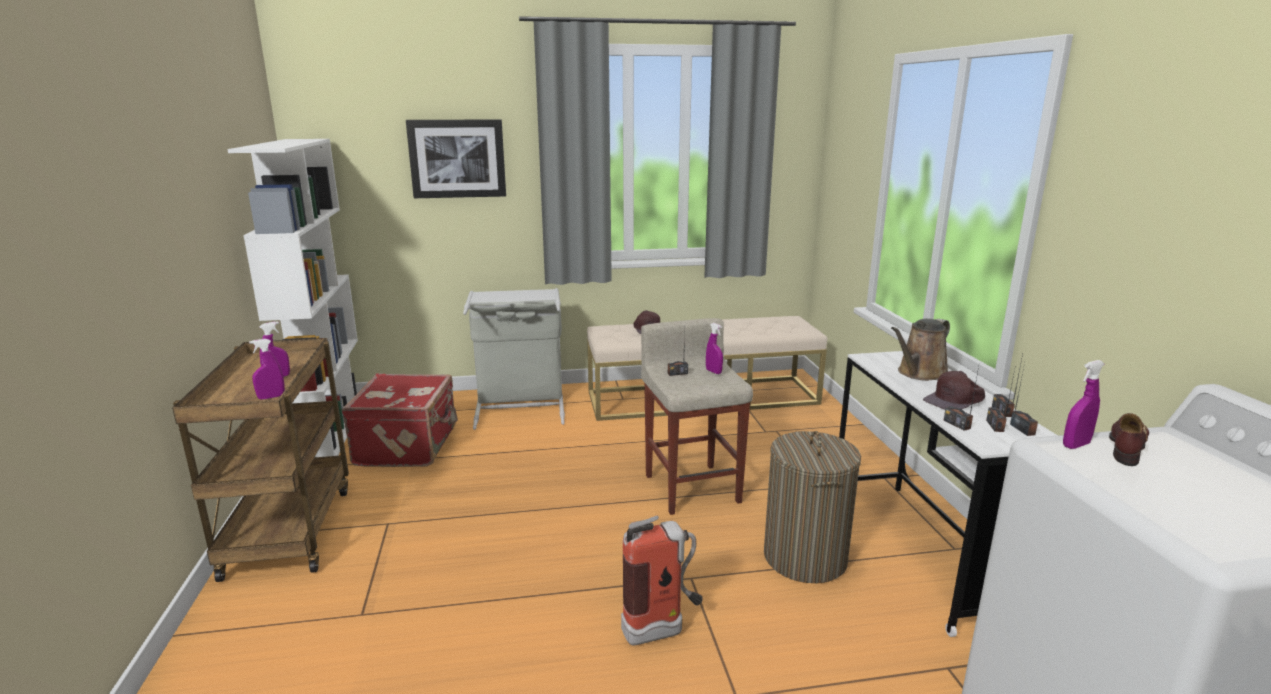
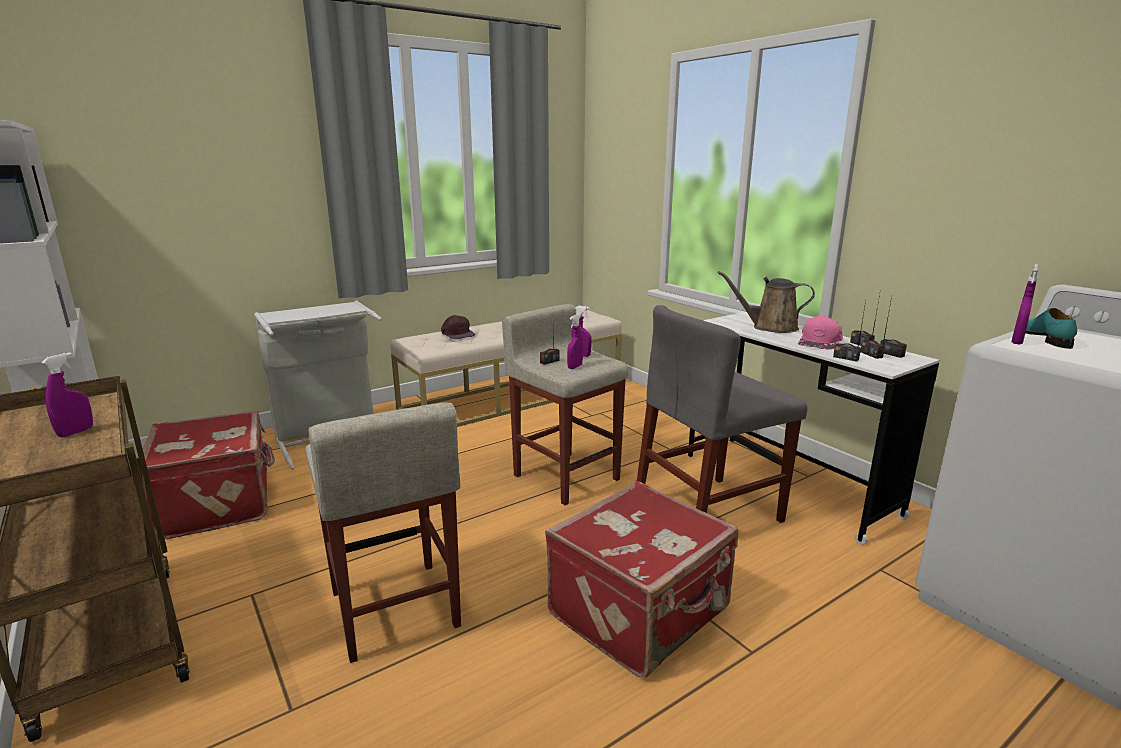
camera: 25 degrees left, 0 degrees up
purple spray bottle [249,339,285,400] -> purple spray bottle moved to [567,315,583,369]
picture [406,119,506,198] -> none
fire extinguisher [621,516,703,645] -> red suitcase [545,481,739,678]
laundry basket [764,431,861,583] -> grey chair [637,305,807,523]
brown watering can [891,319,950,381] -> brown watering can turned 75 degrees clockwise [718,271,815,333]
brown cap [923,371,985,410] -> pink cap [798,315,843,350]
brown shoe [1109,413,1149,466] -> turquoise shoe [1026,308,1077,349]
none -> beige stool [306,402,461,663]

